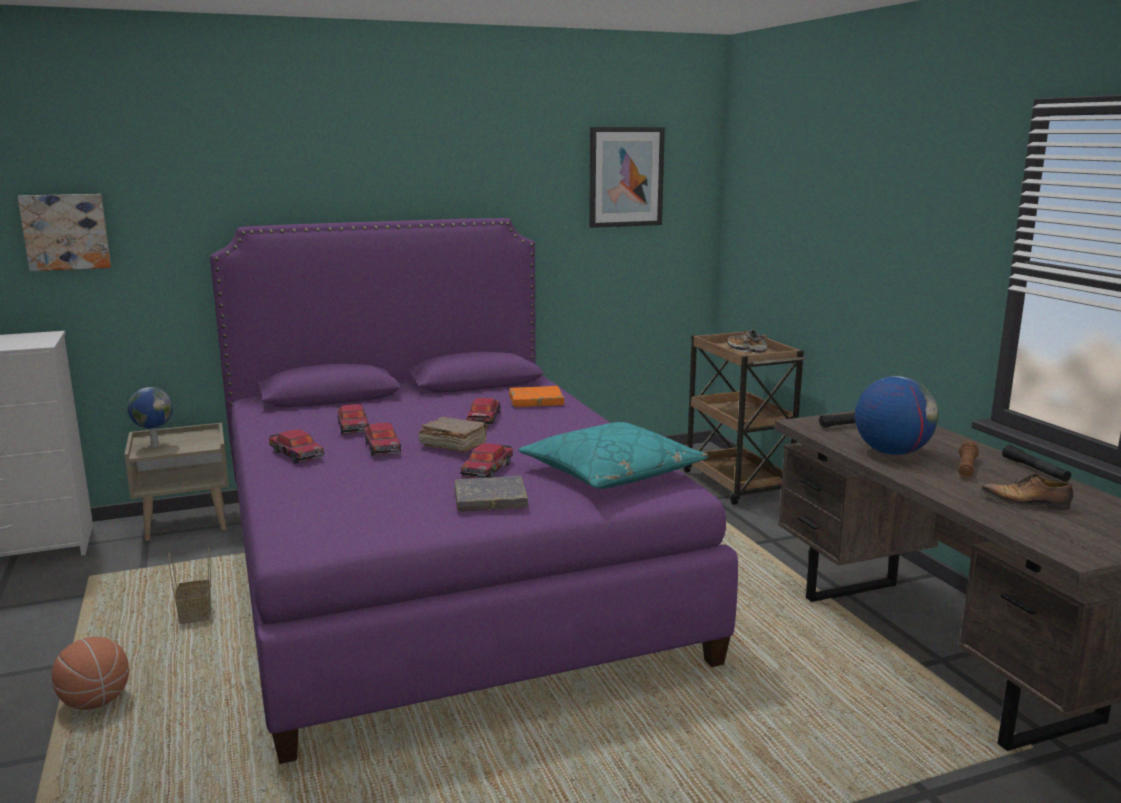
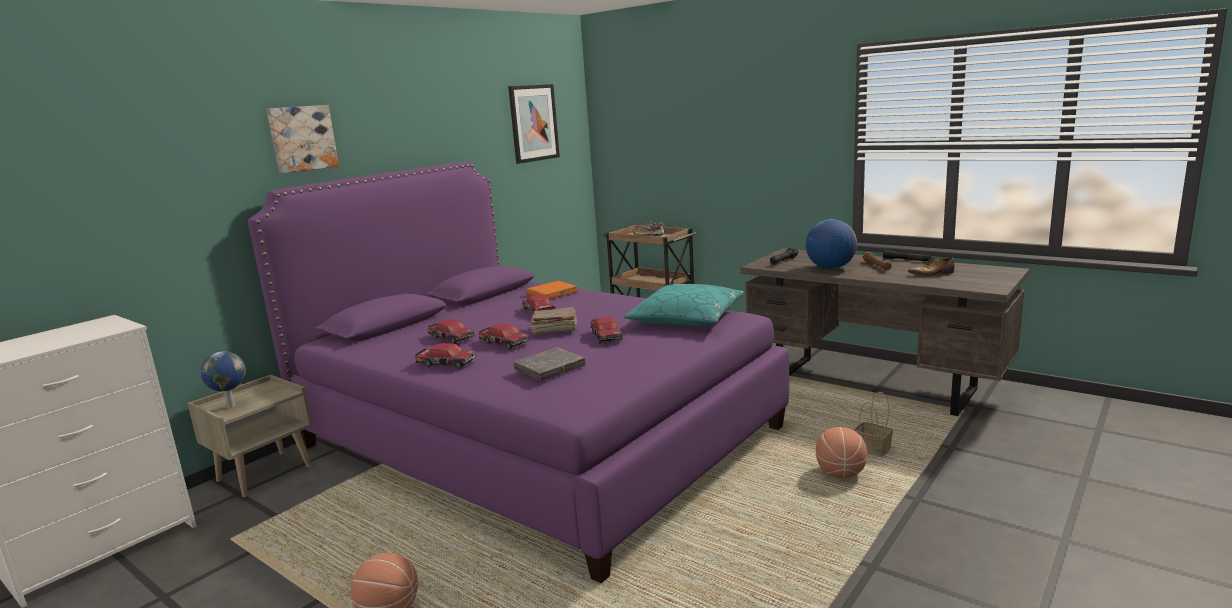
camera: 30 degrees left, 0 degrees up
picture [18,194,111,271] -> picture moved to [267,105,339,174]
basket [169,547,211,624] -> basket moved to [854,392,893,457]
grey book [455,476,528,512] -> grey book moved to [514,347,585,381]
none -> basketball [816,427,867,478]

